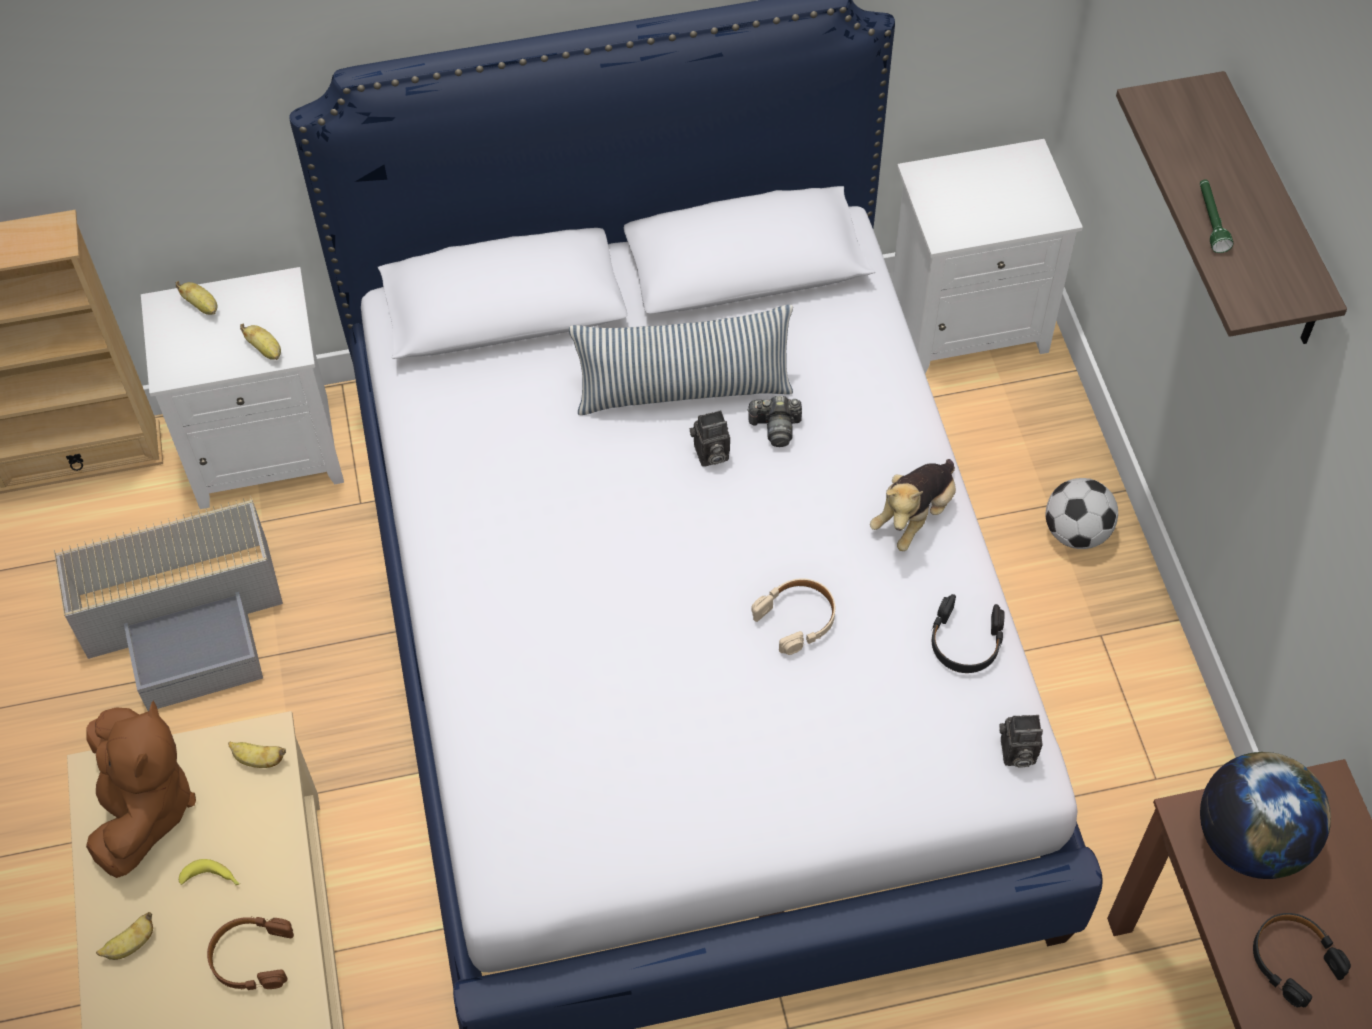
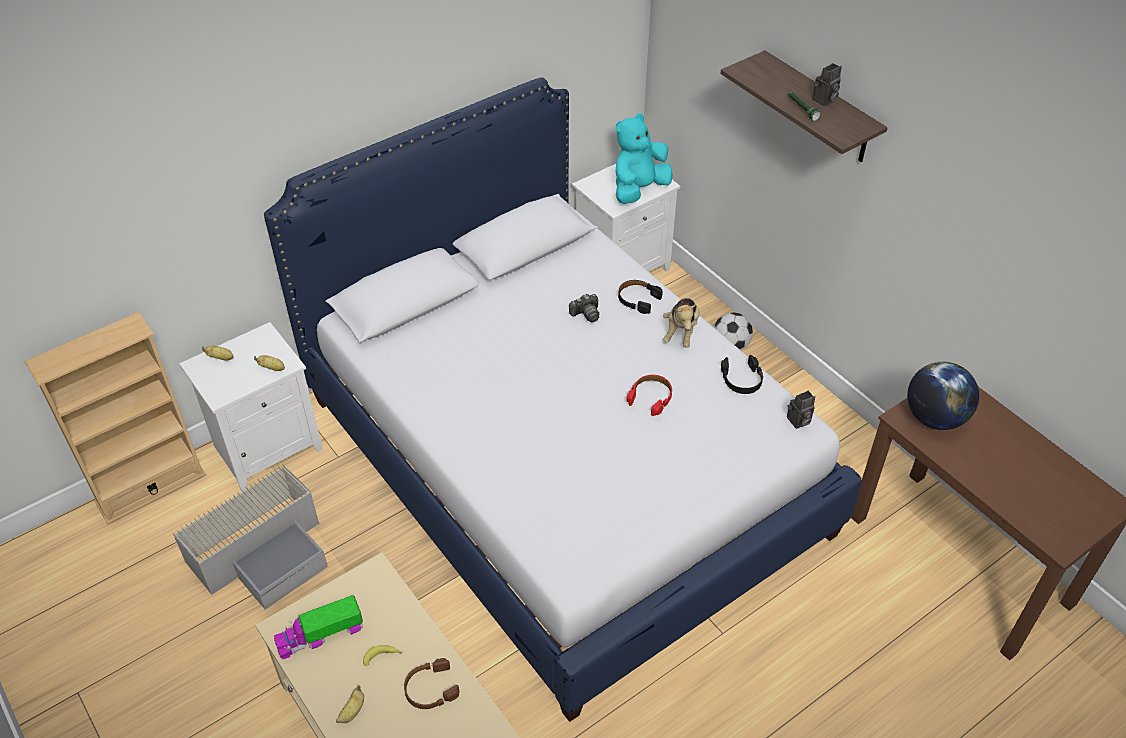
camera: 25 degrees left, 10 degrees down
brown plush toy [86,701,196,878] -> toy truck [274,595,363,659]
banana [228,742,286,768] -> none
pillow [569,305,793,415] -> none
camera [690,410,730,467] -> camera moved to [812,63,842,106]
beige headphones [751,578,835,655] -> red headphones [626,375,672,416]
black headphones [1253,913,1351,1007] -> black headphones moved to [618,280,663,314]
none -> turquoise plush toy [616,113,673,204]

